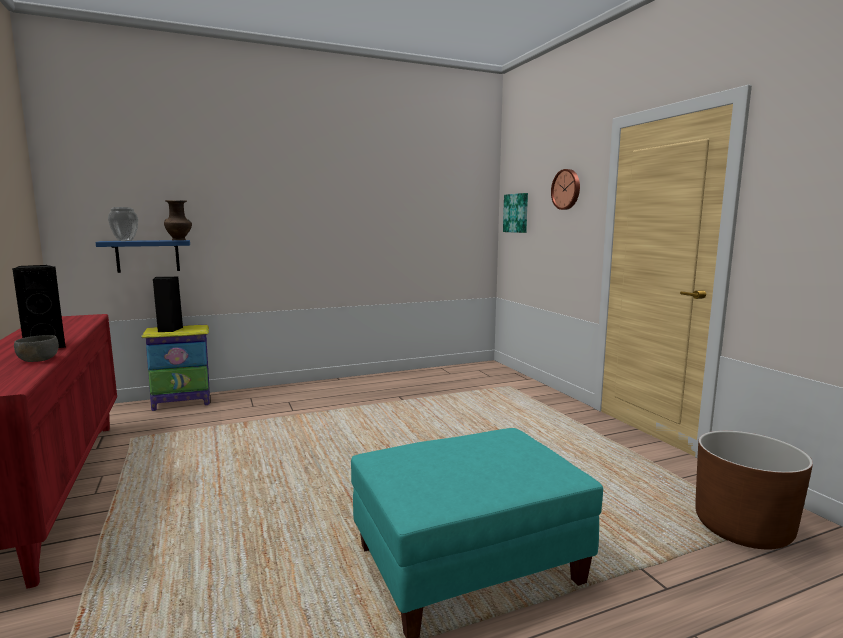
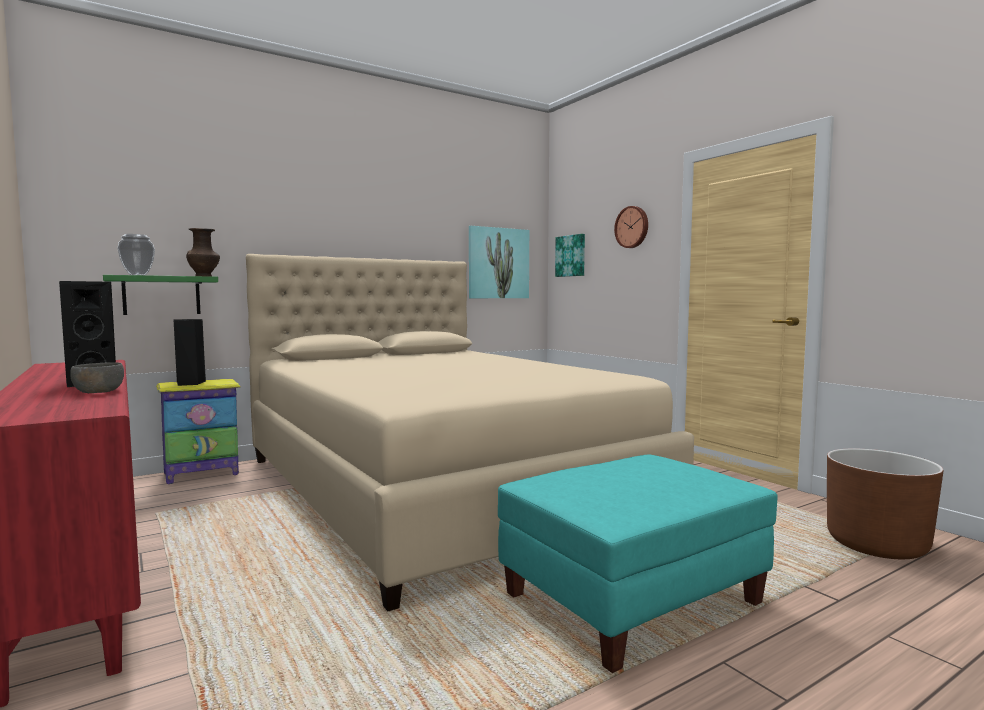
camera: 10 degrees left, 5 degrees down
blue shelf [95,240,190,273] -> green shelf [103,275,218,315]
none -> beige bed [246,254,694,611]
none -> picture [469,226,529,298]

